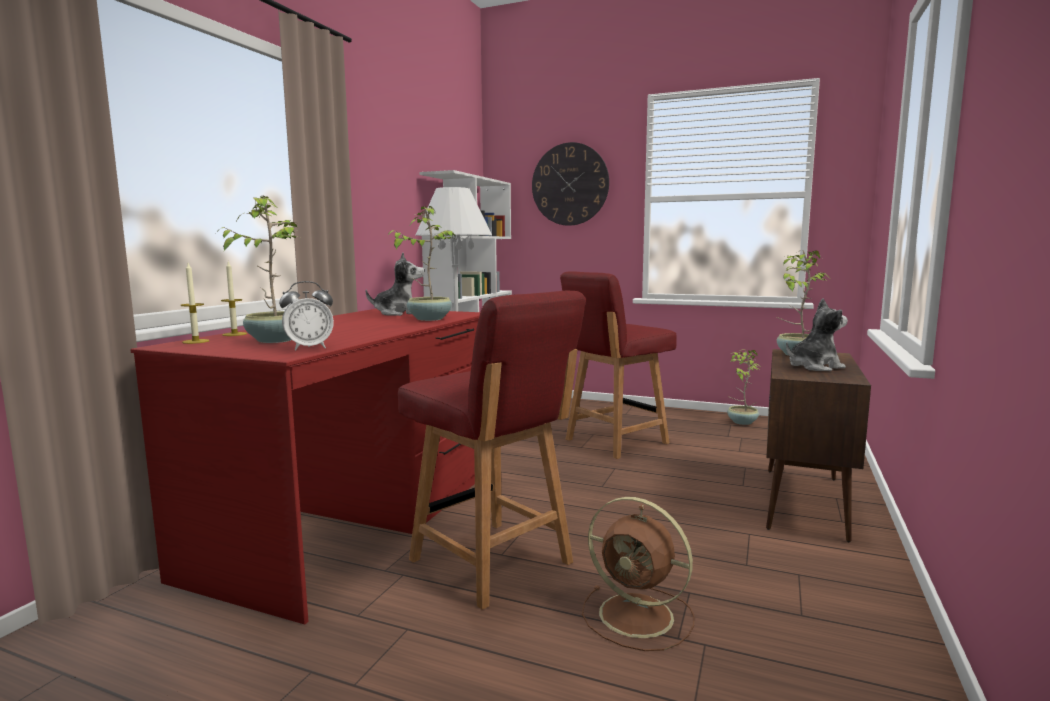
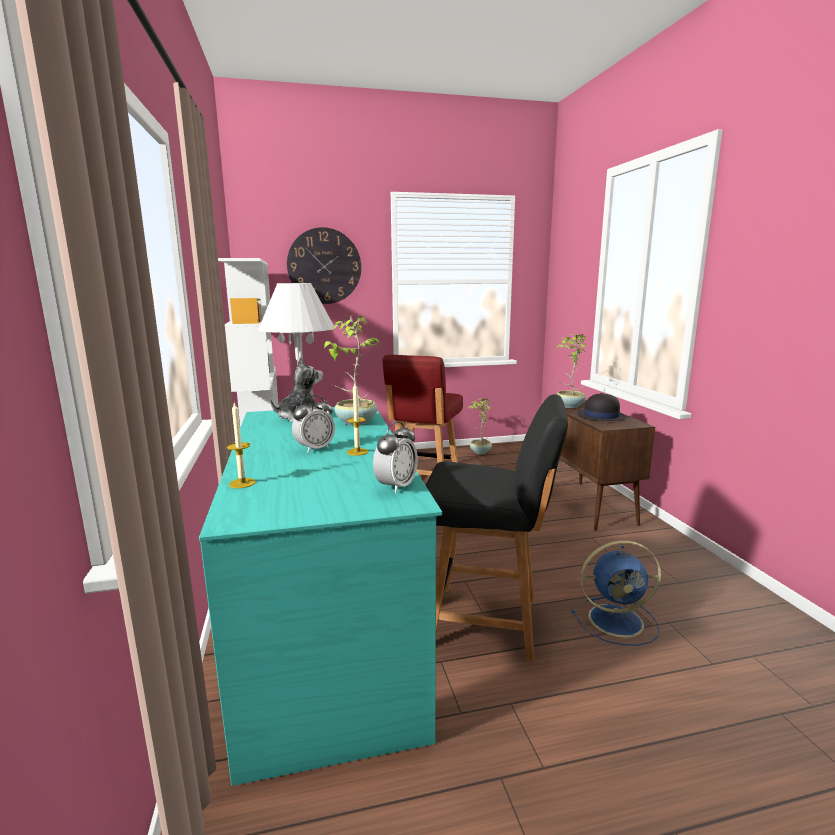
camera: 35 degrees left, 5 degrees up
red desk [130,309,480,625] -> turquoise desk [199,407,442,786]
candle [181,263,209,344] -> candle moved to [346,383,369,456]
potted plant [216,195,297,343] -> none
red chair [398,291,586,610] -> black chair [426,394,568,662]
brown fan [582,497,695,651] -> blue fan [572,540,661,645]
plush toy [786,298,848,371] -> black hat [577,393,626,421]
none -> alarm clock [292,395,335,453]

